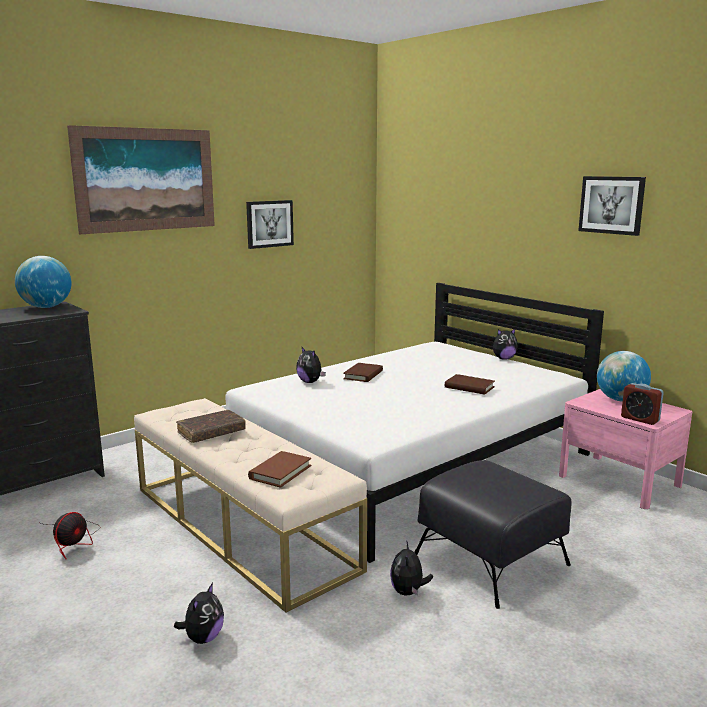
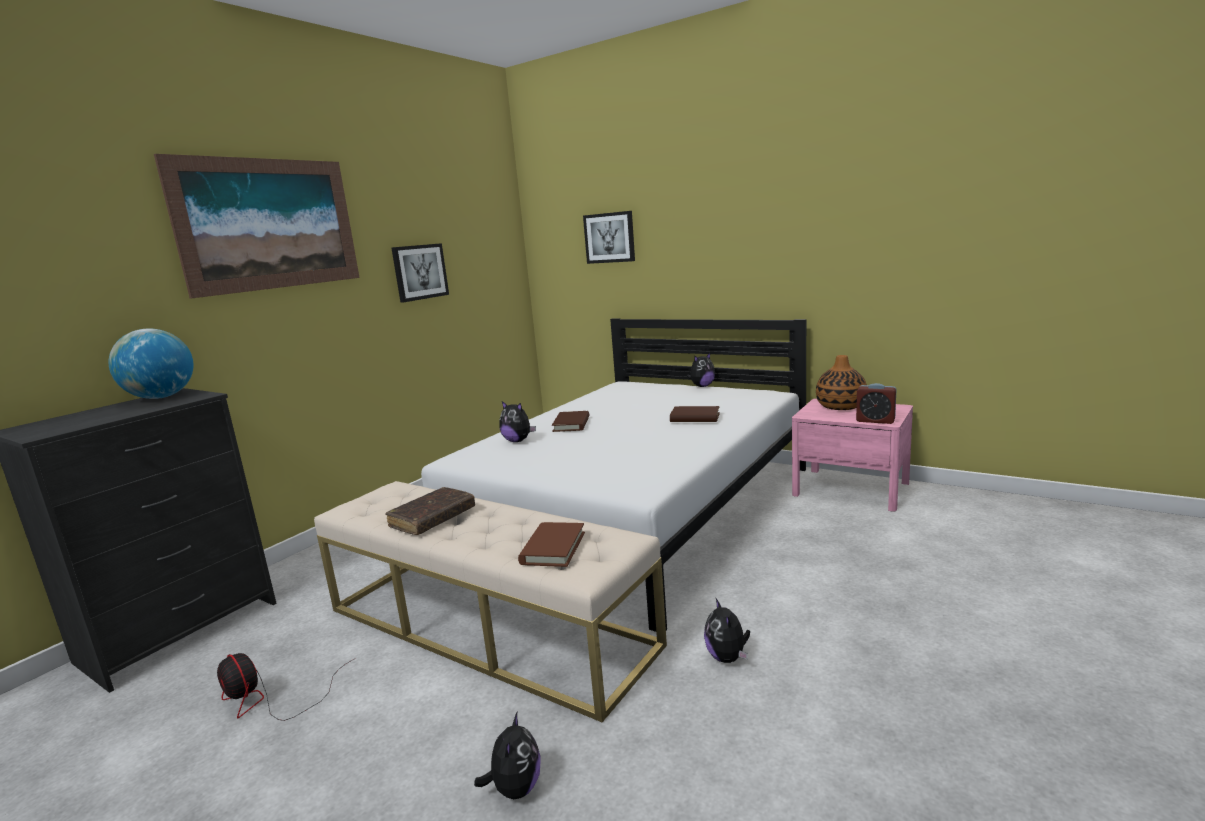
camera: 15 degrees left, 0 degrees up
fan [38,512,101,559] -> fan turned 120 degrees clockwise [217,653,354,721]
black ottoman [414,460,571,609] -> none
picture [578,176,646,236] -> picture moved to [583,211,635,264]
globe [597,351,651,402] -> vase [816,355,867,410]

